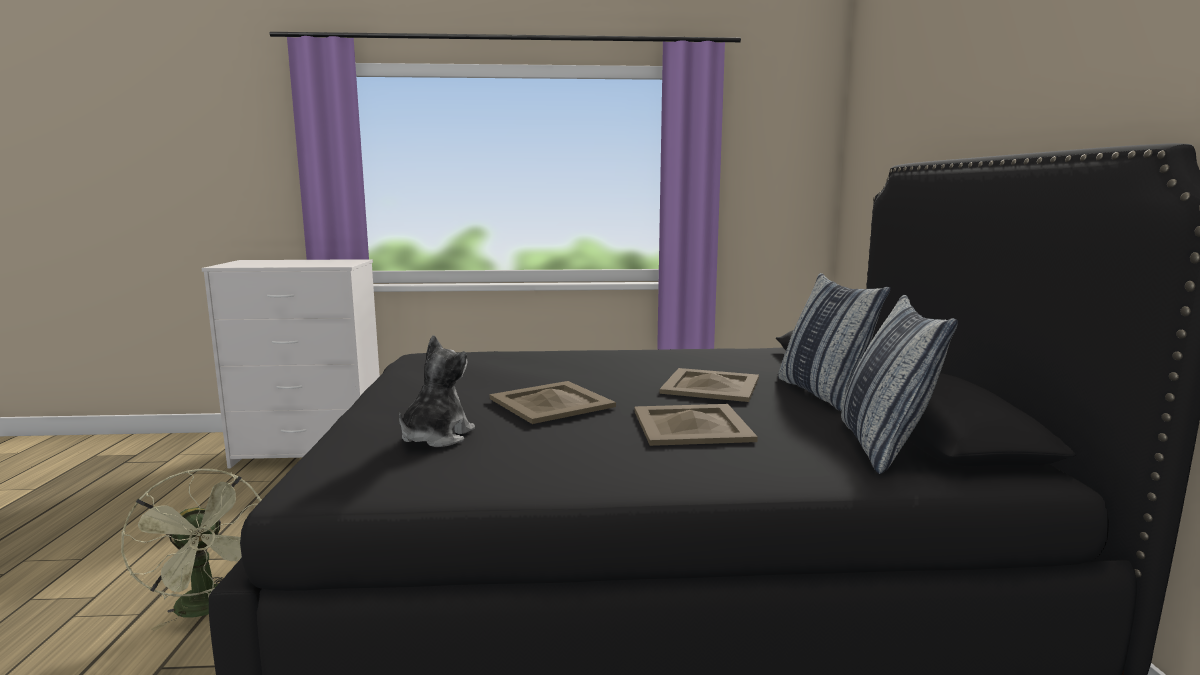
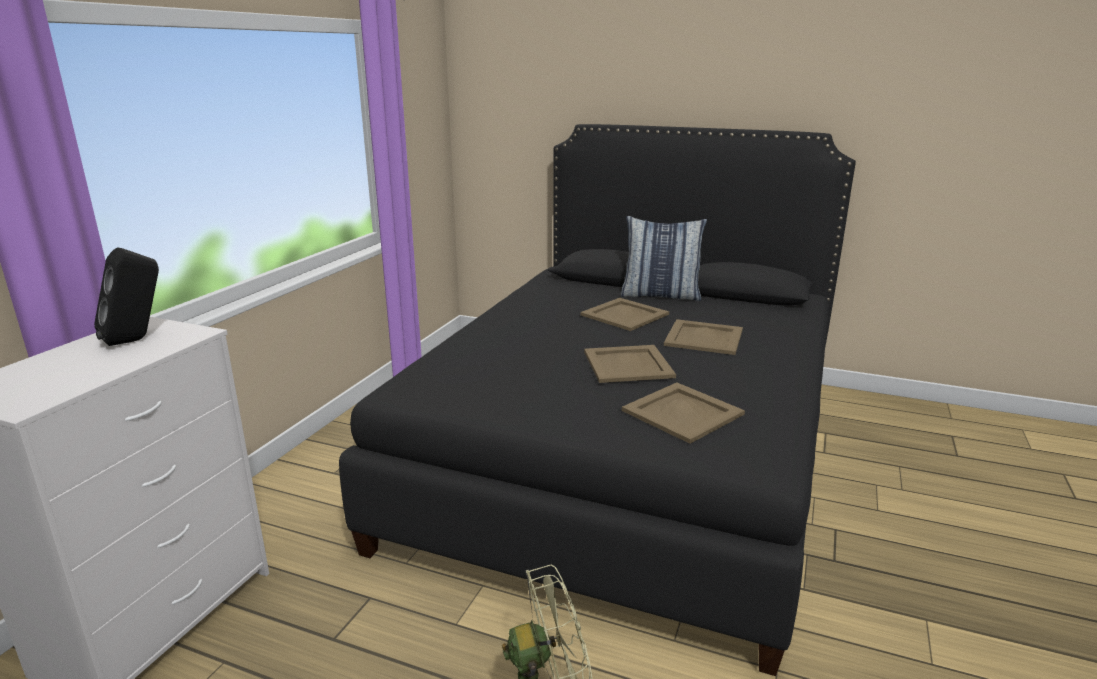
camera: 65 degrees left, 10 degrees up
plush toy [399,335,475,447] -> beige tray [622,383,745,444]
pillow [841,295,958,474] -> none
none -> black speaker [94,247,159,346]

